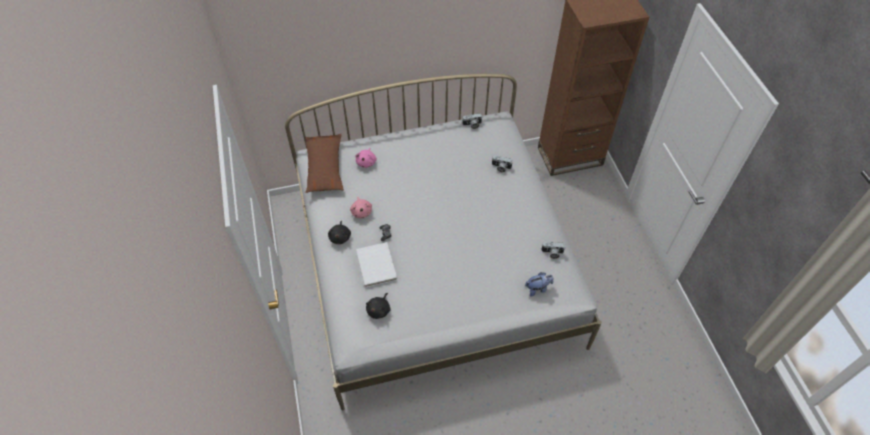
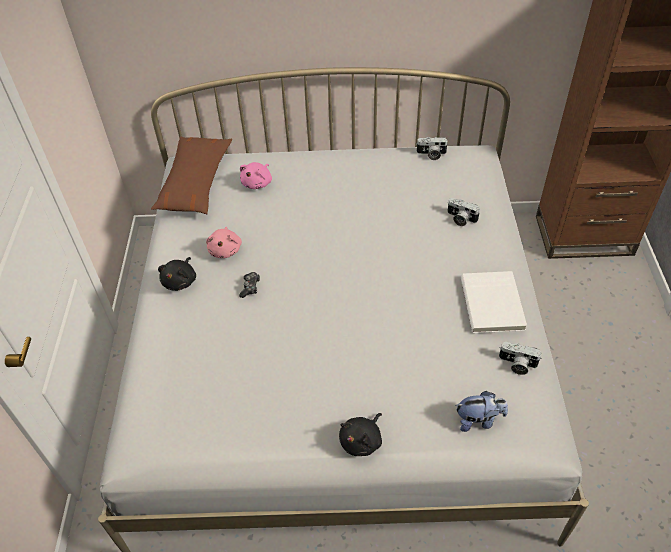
camera: 15 degrees right, 5 degrees down
white book [356,242,397,288] -> white book moved to [461,271,527,333]
black plush toy [366,293,391,319] -> black plush toy moved to [339,413,382,456]

